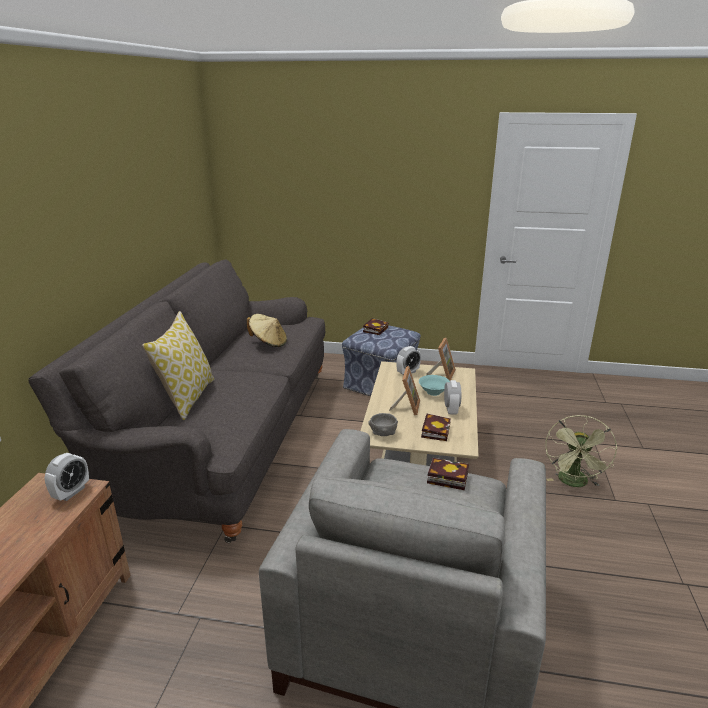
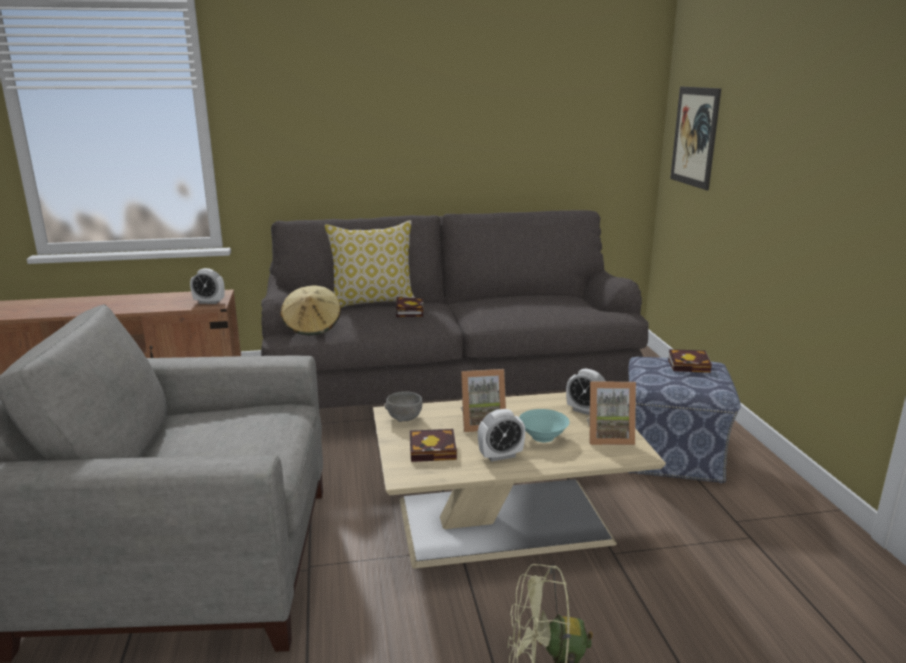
camera: 70 degrees right, 5 degrees down
beige hat [247,314,287,347] -> beige hat moved to [280,286,341,335]
book [427,458,469,490] -> book moved to [396,297,423,317]
none -> picture [670,86,721,190]

